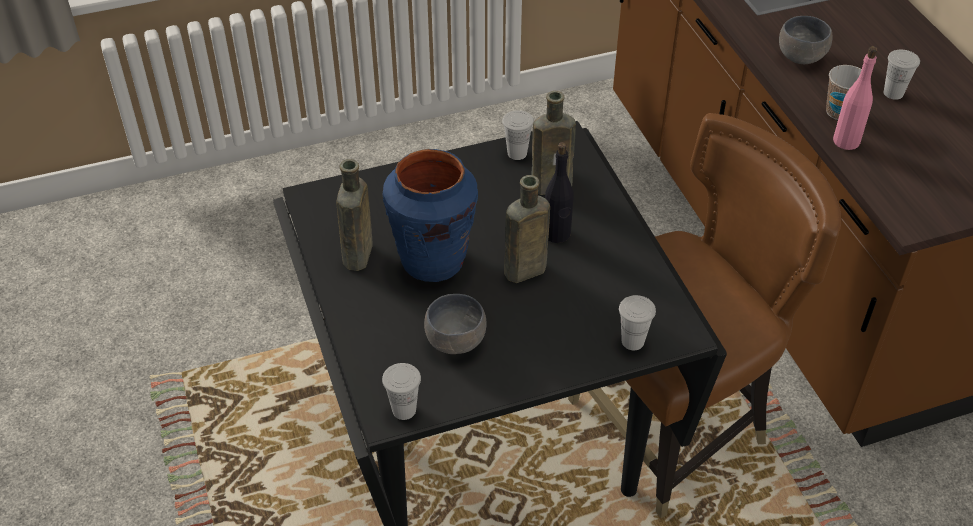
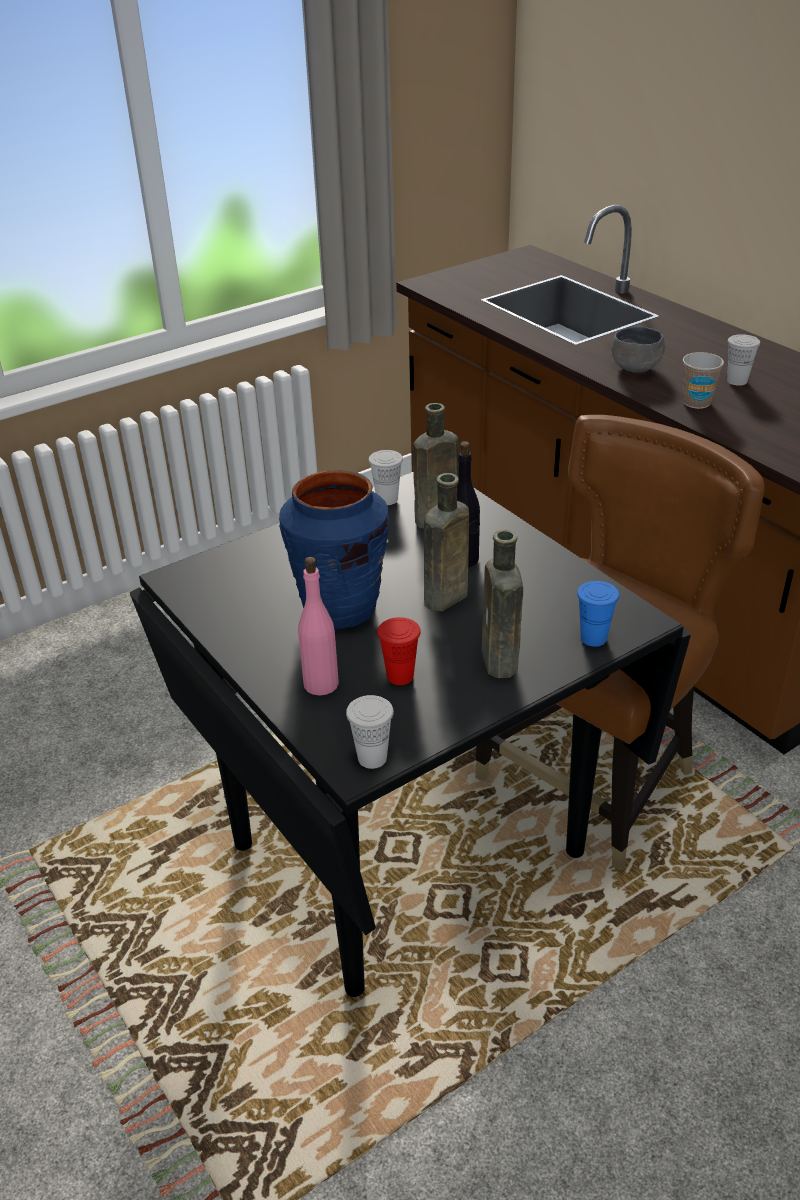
camera: 15 degrees left, 10 degrees down
brown bottle [336,159,373,271] -> brown bottle moved to [482,530,523,678]
grey bowl [424,294,487,354] -> red cup [377,617,421,685]
white cup [619,295,656,350] -> blue cup [577,581,619,647]
pink bottle [833,46,877,150] -> pink bottle moved to [298,557,339,696]

